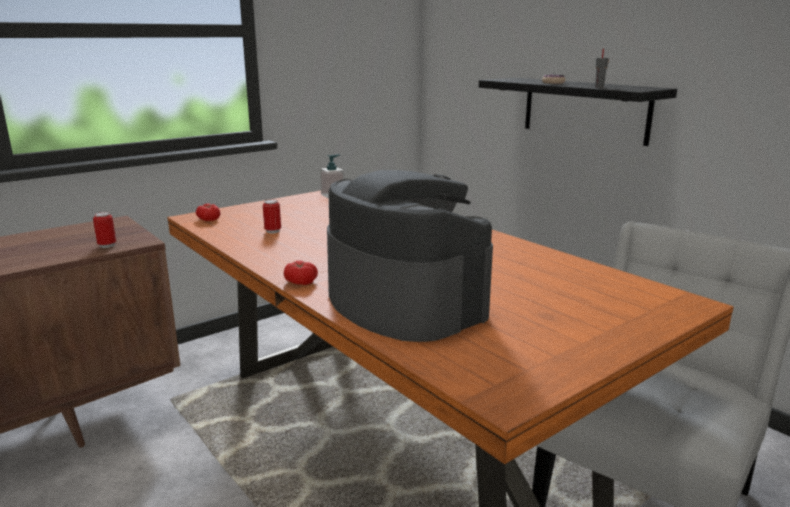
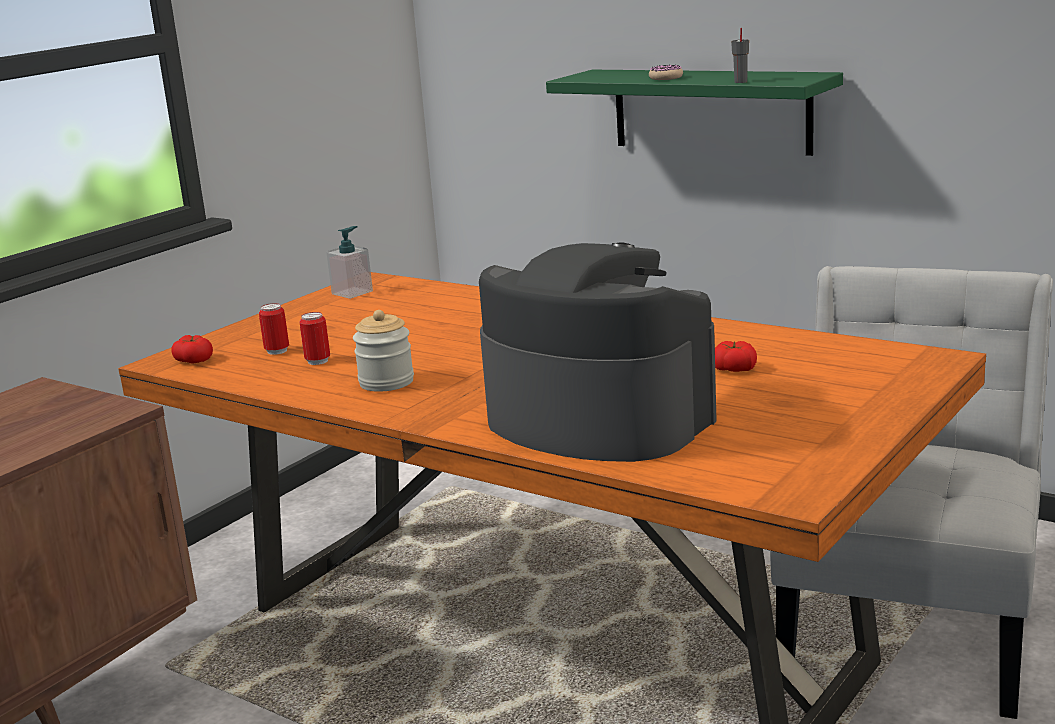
camera: 15 degrees left, 0 degrees up
can [93,212,116,248] -> can moved to [259,303,289,355]
tomato [284,261,318,285] -> tomato moved to [715,341,757,372]
black shelf [479,78,677,146] -> green shelf [546,70,843,156]
none -> jar [353,310,414,392]

